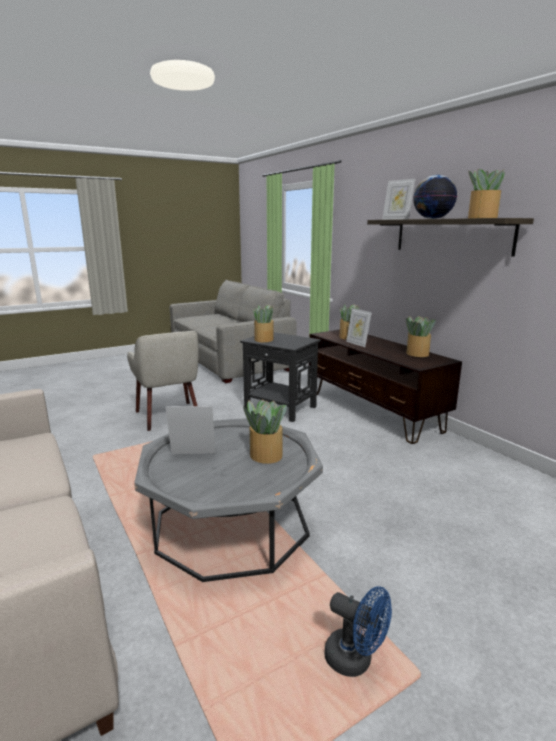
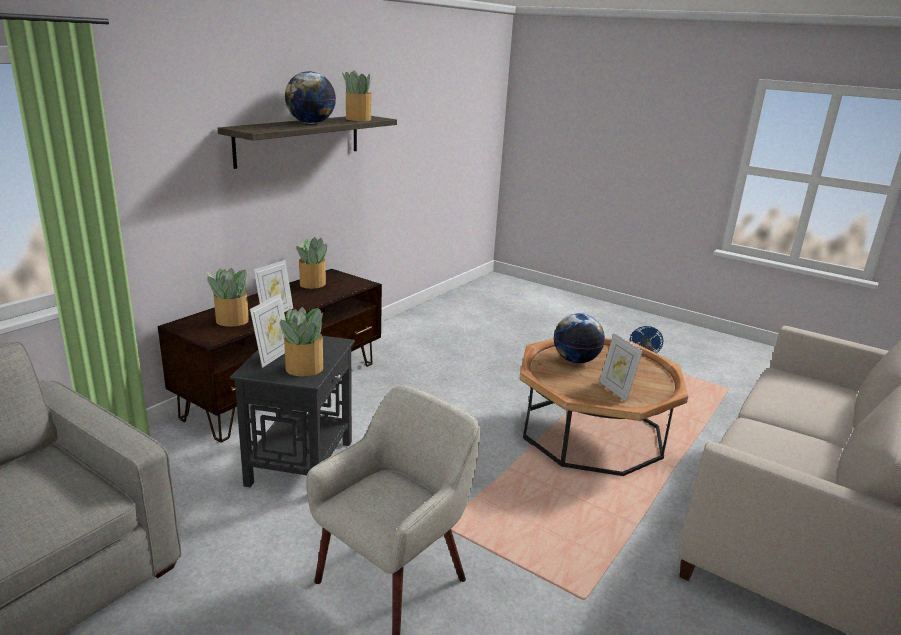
camera: 115 degrees left, 5 degrees up
grey coffee table [134,418,323,582] -> brown coffee table [520,338,688,476]
potted plant [243,399,287,464] -> globe [554,313,605,363]
picture frame [382,179,415,220] -> picture frame moved to [250,293,286,368]

